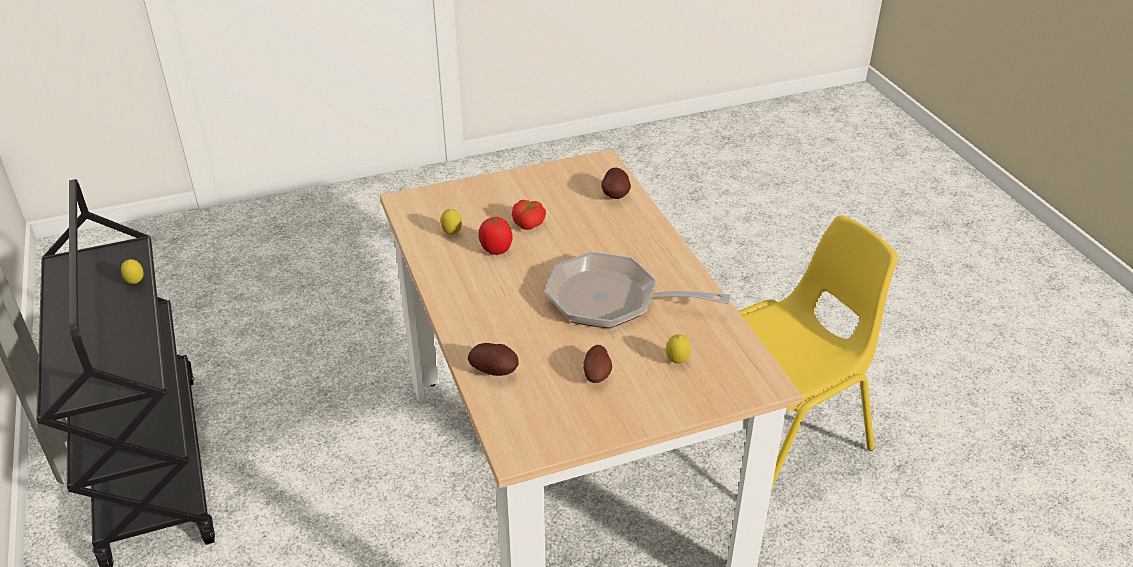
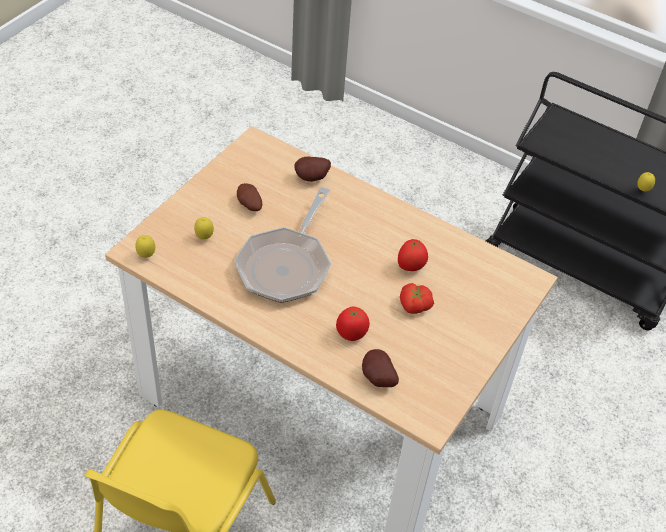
camera: 140 degrees right, 10 degrees up
lemon [440,209,462,235] -> lemon moved to [135,235,155,258]
frying pan [545,252,731,329] -> frying pan turned 135 degrees clockwise [234,187,331,303]
none -> tomato [336,306,370,341]

